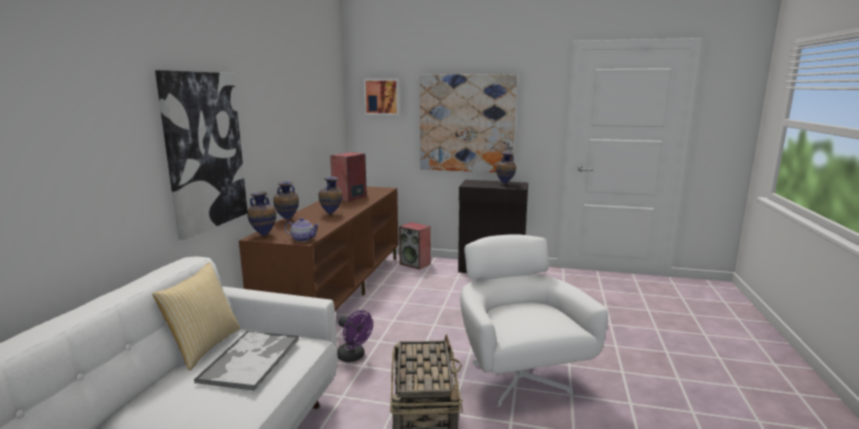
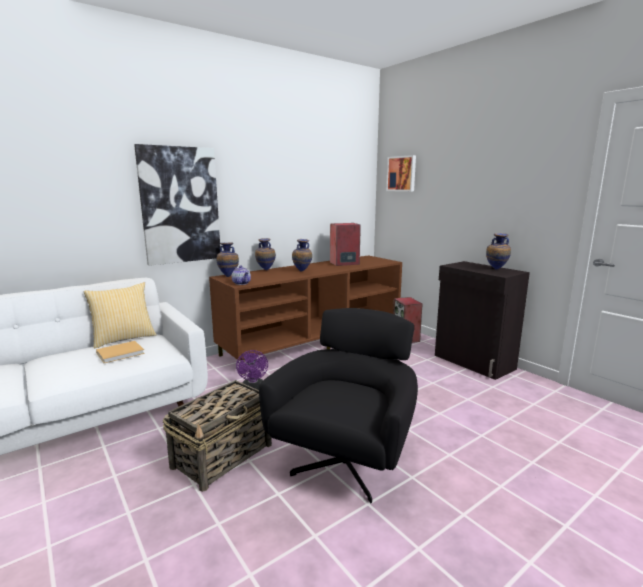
camera: 40 degrees right, 0 degrees up
tray [194,331,299,391] -> beige book [96,341,145,363]
picture [420,74,517,172] -> none
white armchair [460,234,608,407] -> black armchair [259,308,418,503]

